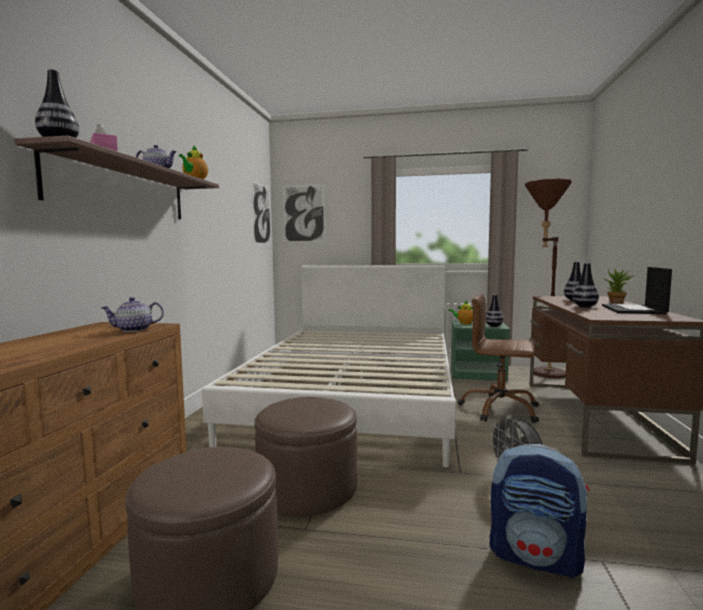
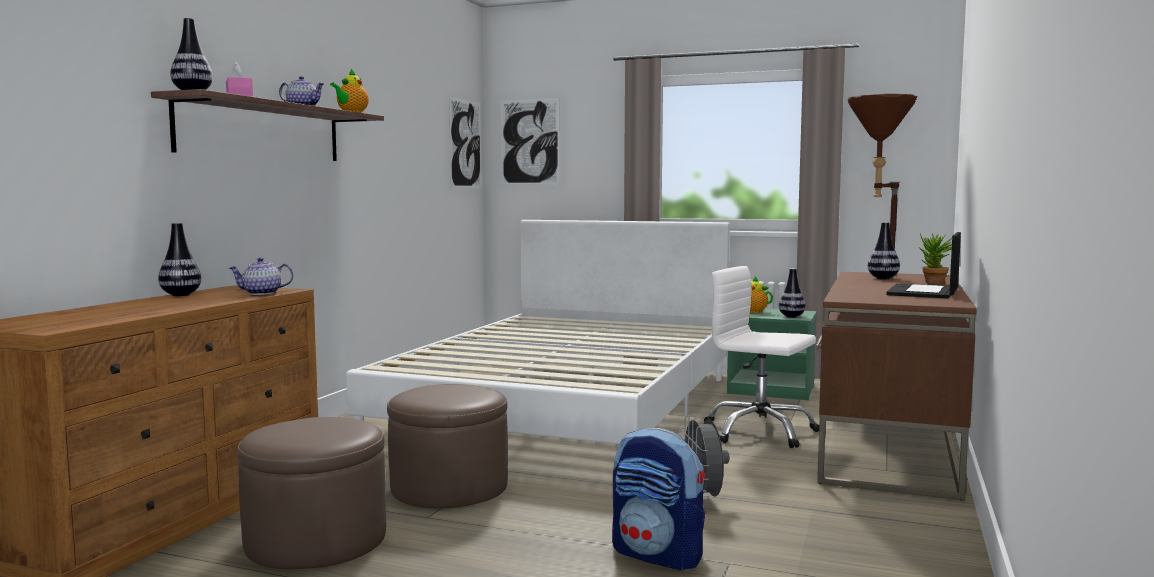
camera: 10 degrees right, 0 degrees up
brown office chair [458,294,539,423] -> white office chair [704,266,819,448]
vase [572,263,599,308] -> vase moved to [158,223,201,296]

